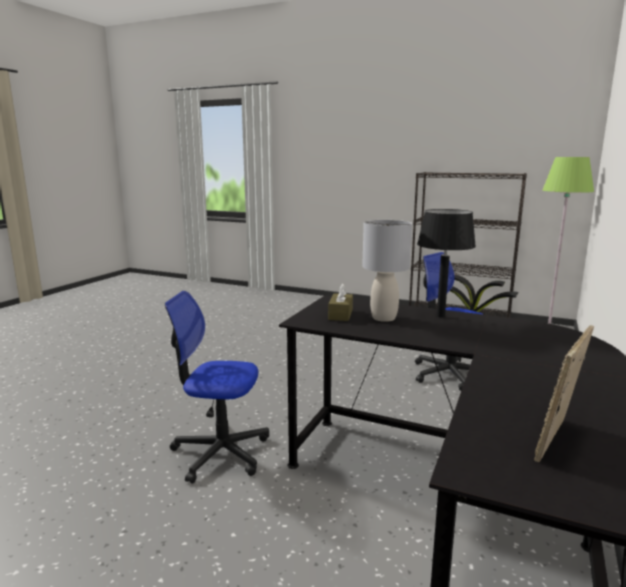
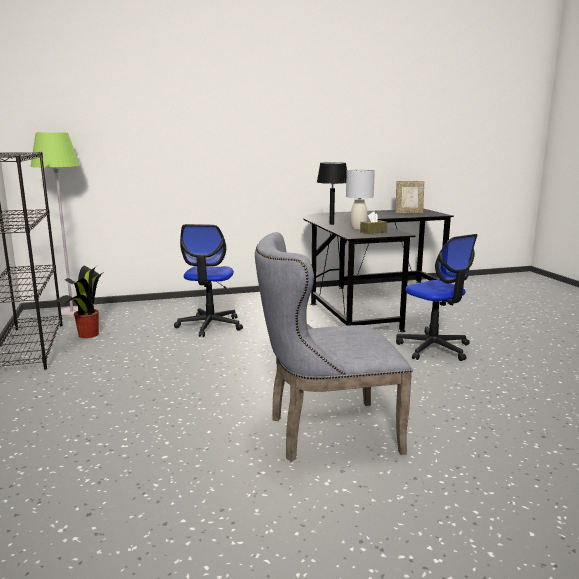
camera: 130 degrees left, 0 degrees up
none -> grey chair [255,232,413,461]

